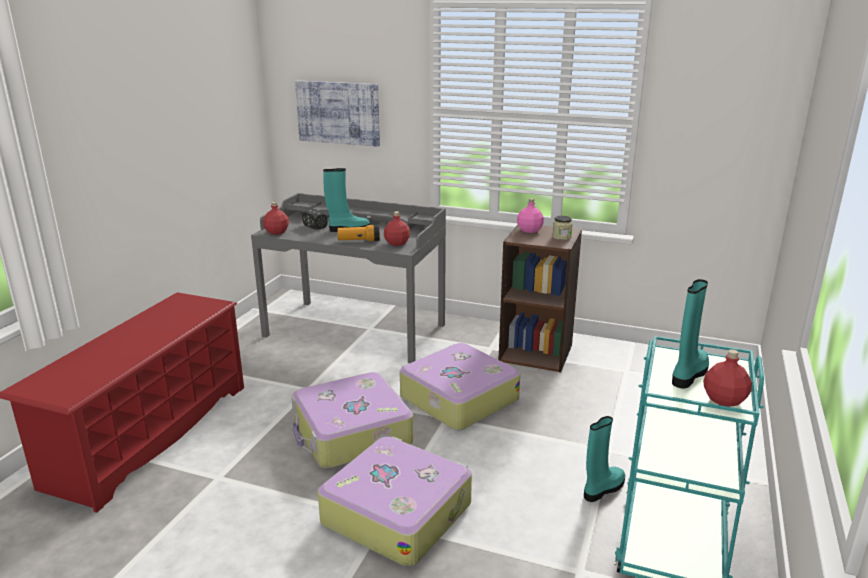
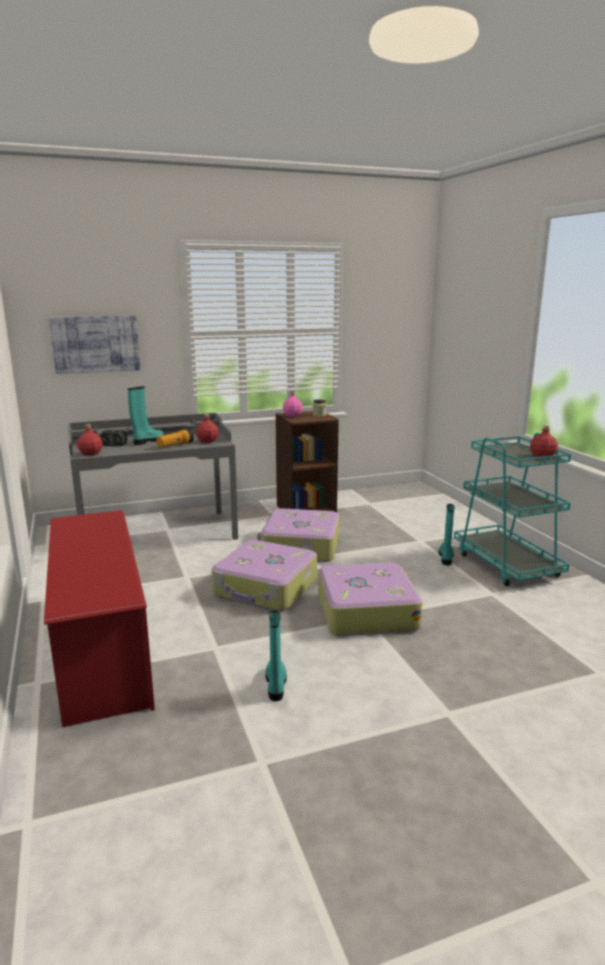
camera: 40 degrees left, 5 degrees down
turquoise boot [672,279,709,389] -> turquoise boot moved to [266,611,287,701]

